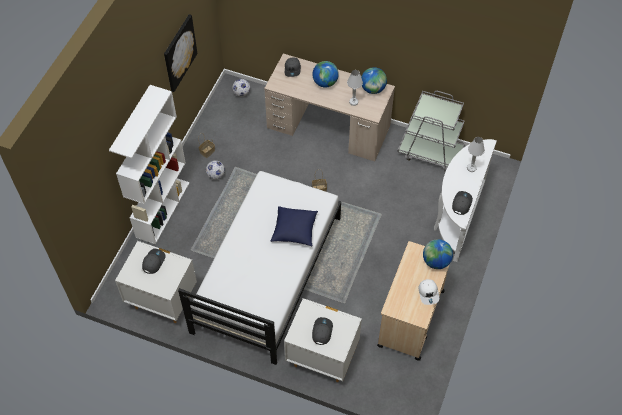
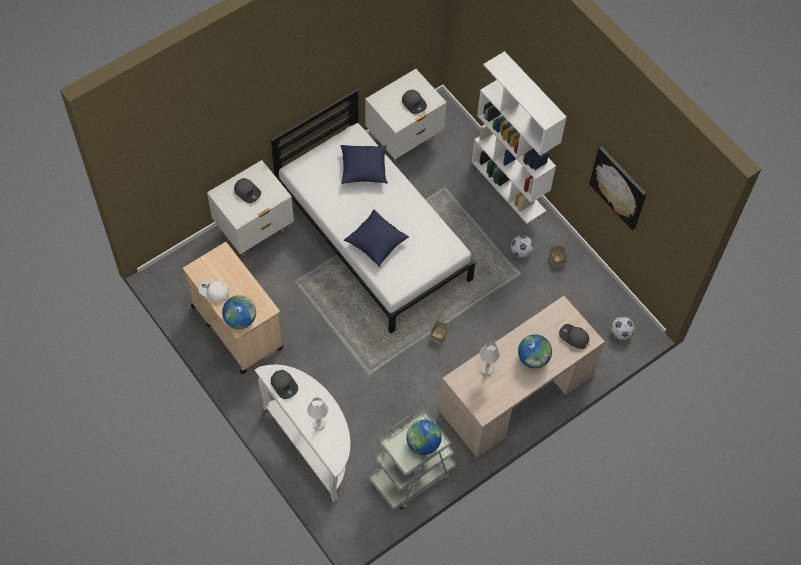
camera: 120 degrees right, 5 degrees up
globe [361,67,387,94] -> globe moved to [406,420,442,455]
none -> blue pillow [340,145,388,184]

